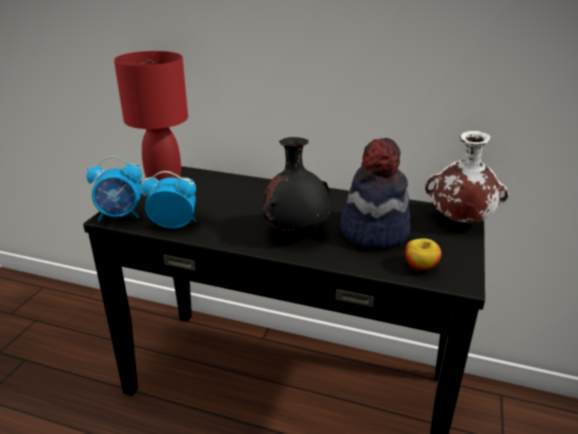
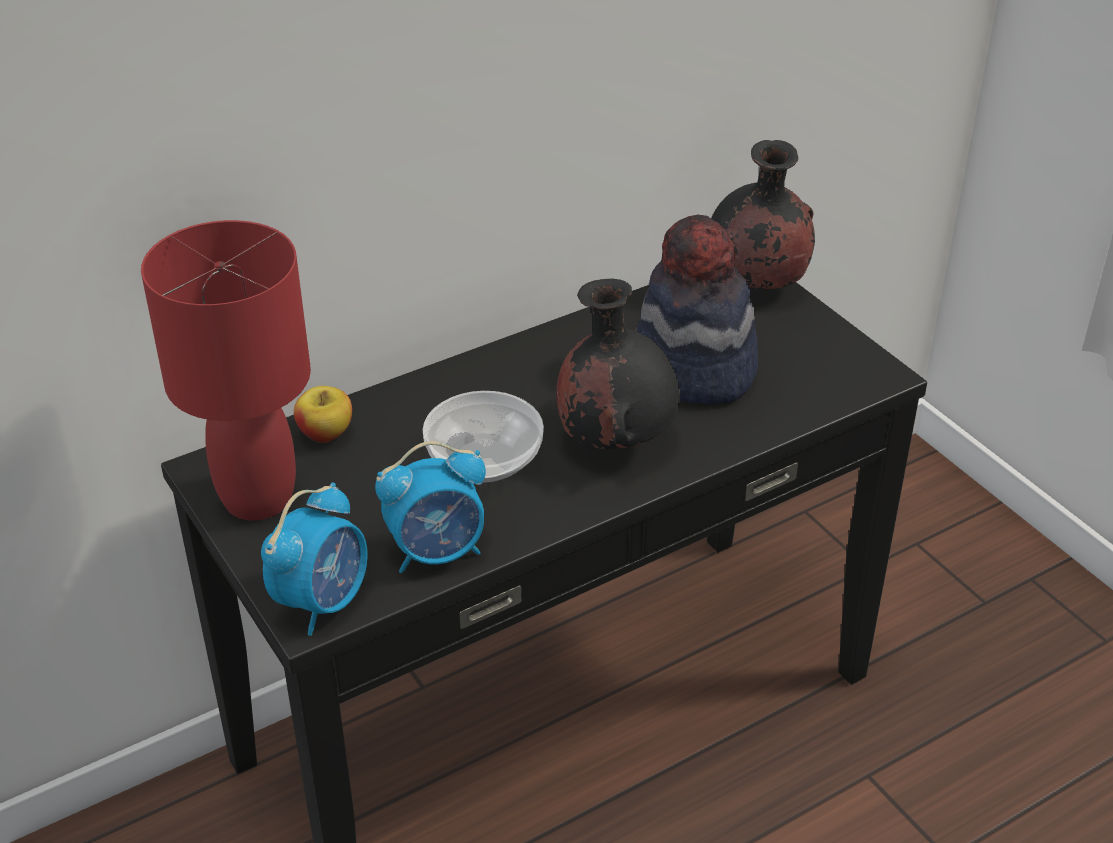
camera: 50 degrees left, 10 degrees up
alarm clock [140,171,196,229] -> alarm clock turned 150 degrees counterclockwise [375,441,486,573]
apple [405,238,441,271] -> apple moved to [294,386,352,443]
white vase [425,131,509,223] -> black vase [711,140,815,289]
none -> bowl [423,391,544,483]

